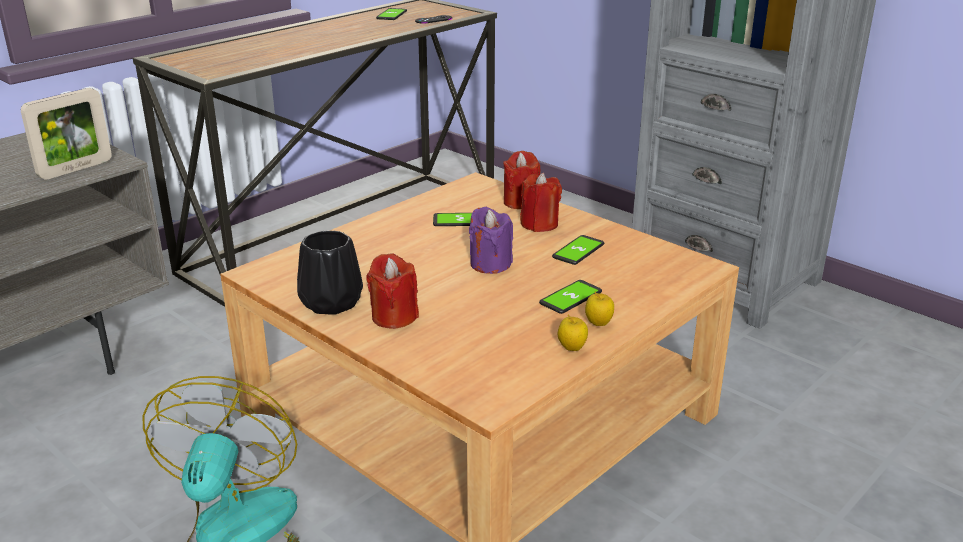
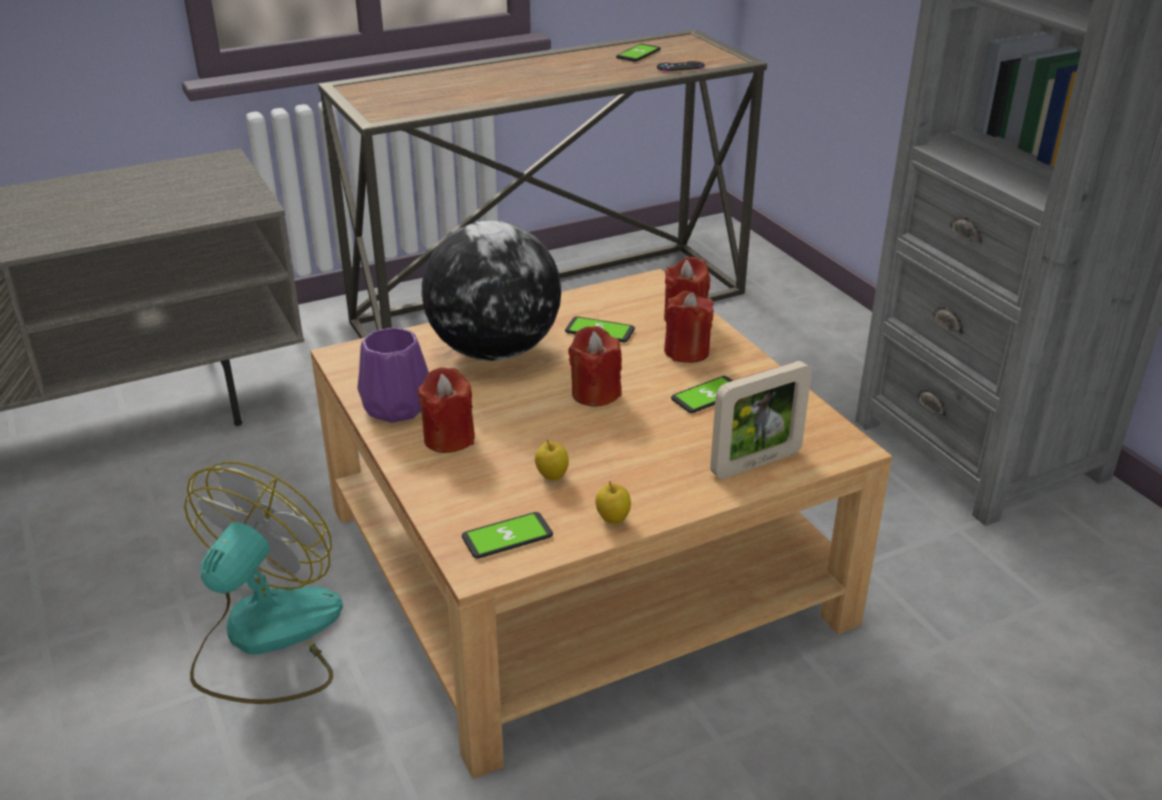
camera: 20 degrees right, 5 degrees up
picture frame [21,88,112,180] -> picture frame moved to [710,361,812,479]
black vase [297,230,363,315] -> purple vase [357,328,429,423]
purple candle [469,207,513,274] -> red candle [568,326,622,407]
phone [539,280,602,314] -> phone moved to [462,512,553,559]
apple [585,292,614,326] -> apple moved to [535,440,569,481]
none -> globe [422,221,561,361]

